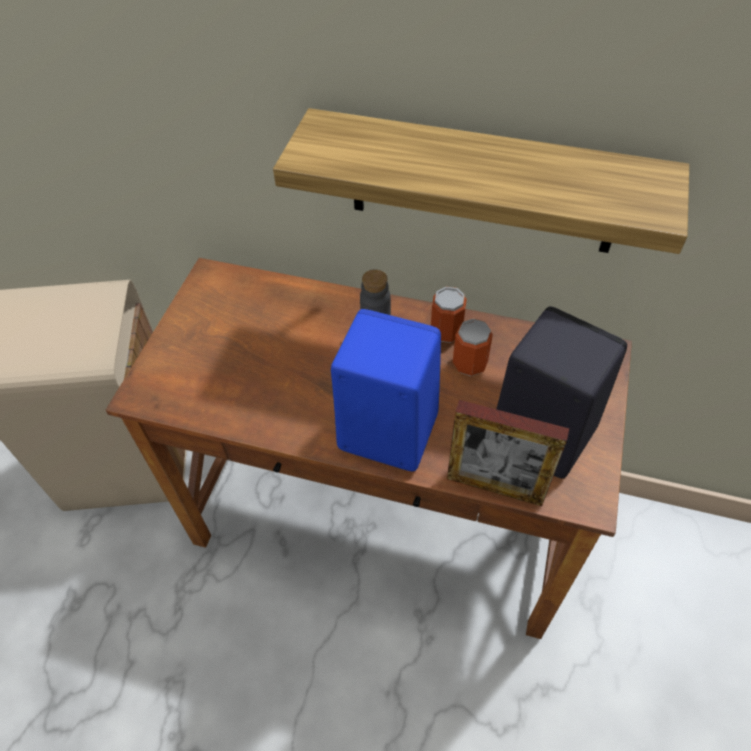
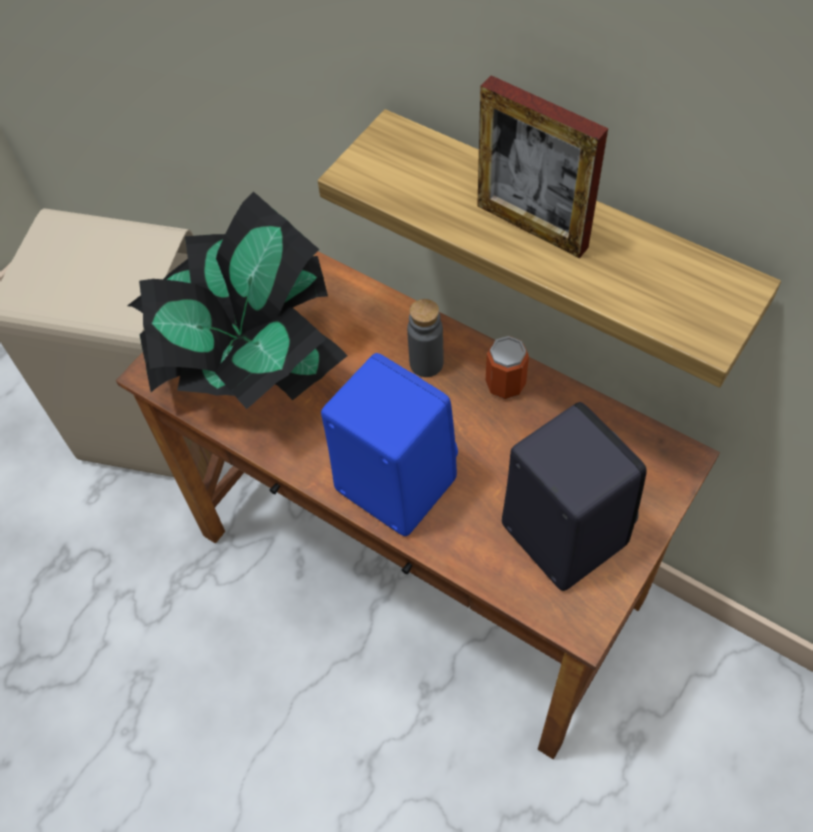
camera: 20 degrees right, 5 degrees up
picture frame [447,400,569,506] -> picture frame moved to [477,75,608,258]
can [453,318,493,376] -> none
none -> potted plant [127,192,348,409]

